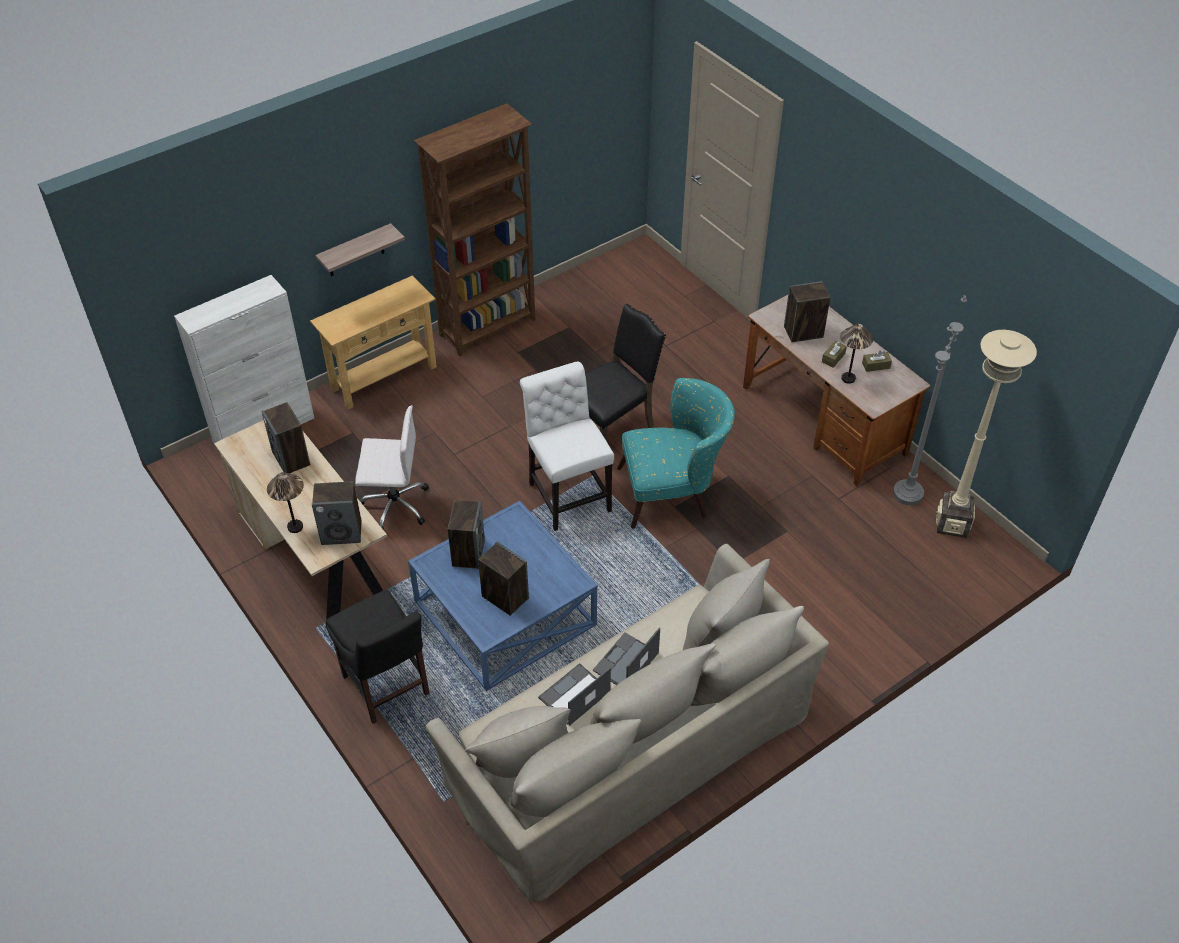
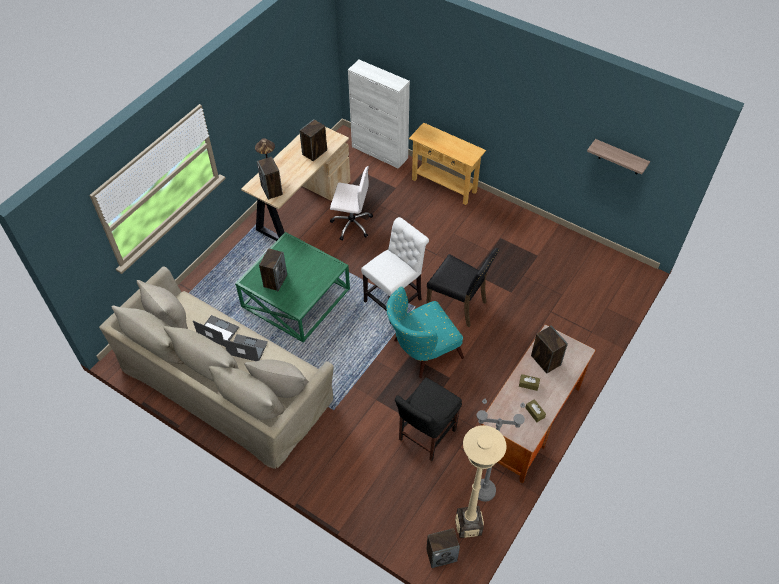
camera: 70 degrees right, 5 degrees up
shelf [316,223,405,276] -> shelf moved to [587,139,650,175]
black chair [326,590,430,724] -> black chair moved to [395,378,462,461]
white office chair [355,405,429,529] -> white office chair turned 60 degrees counterclockwise [330,166,373,241]
blue coffee table [408,501,598,691] -> green coffee table [235,232,350,342]
brown bookcase [414,103,535,356] -> none
speaker [447,500,485,569] -> speaker moved to [426,528,460,568]
turquoise armchair [617,378,735,529] -> turquoise armchair turned 90 degrees clockwise [386,287,464,378]
table lamp [840,324,873,384] -> none

